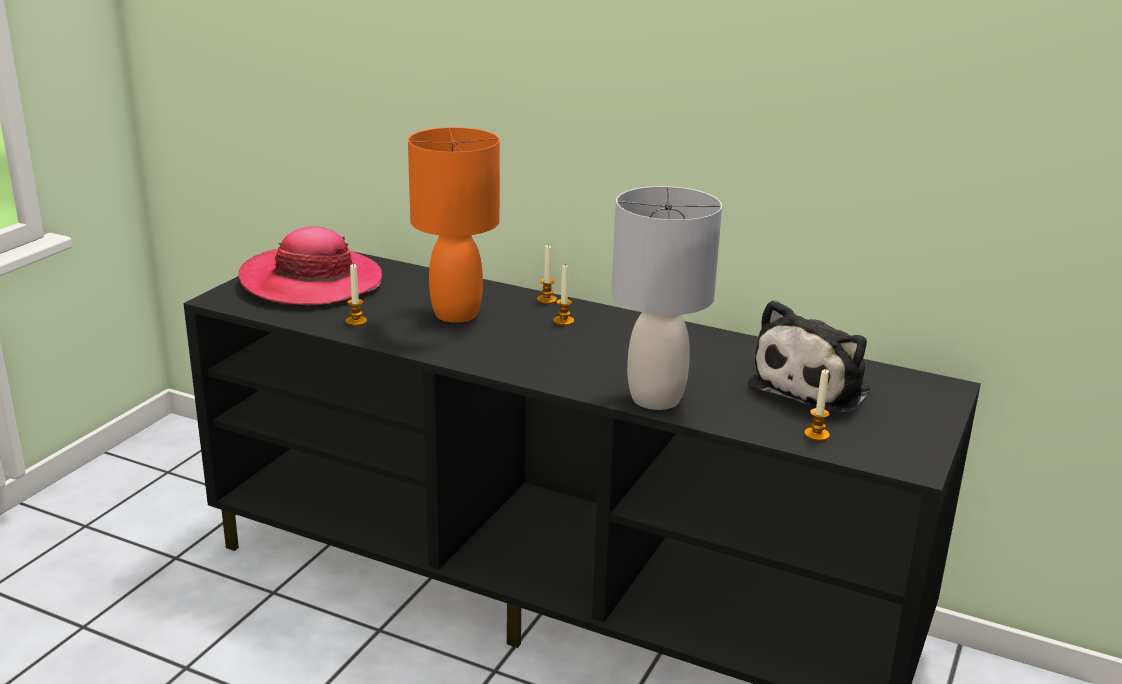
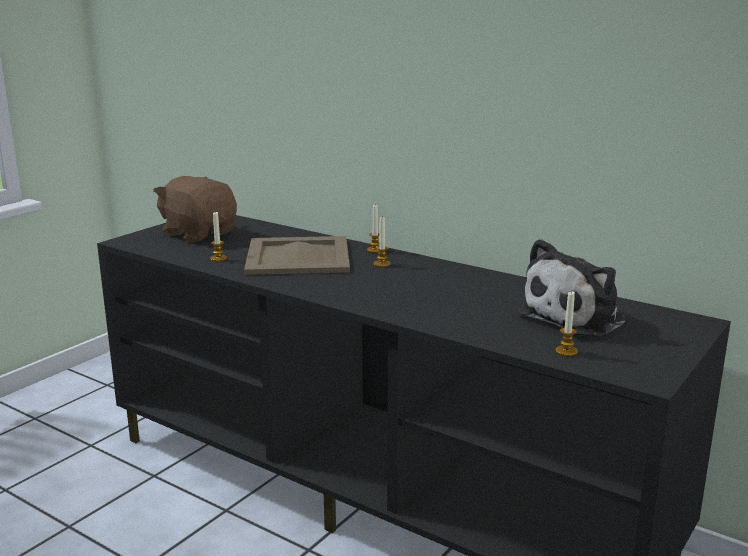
camera: 10 degrees right, 5 degrees down
hat [239,227,382,305] -> brown plush toy [153,176,237,242]
orange table lamp [408,127,500,323] -> beige tray [244,236,350,275]
grey table lamp [612,186,722,410] -> none

